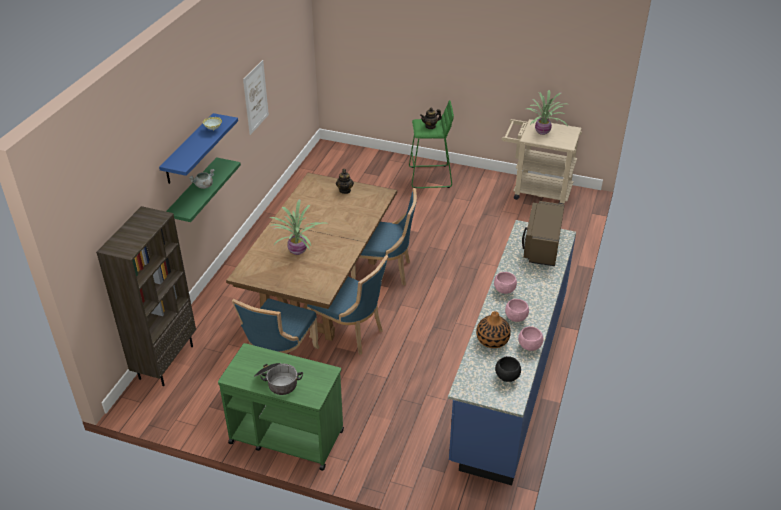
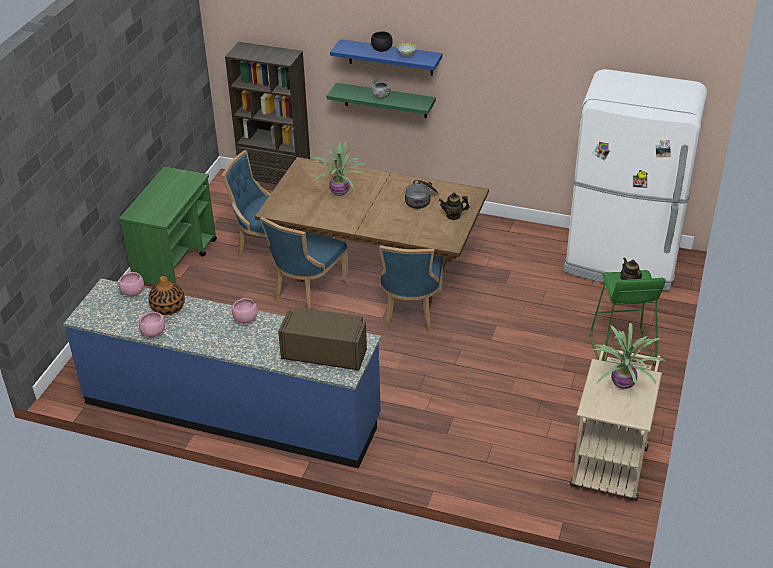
camera: 90 degrees right, 0 degrees up
picture [243,60,269,135] -> none
cooking pot [254,363,303,395] -> cooking pot moved to [404,180,439,209]
black bowl [495,356,521,382] -> black bowl moved to [371,31,393,52]
pink bowl [505,299,529,322] -> pink bowl moved to [118,272,144,296]
none -> white fridge [563,69,707,291]

